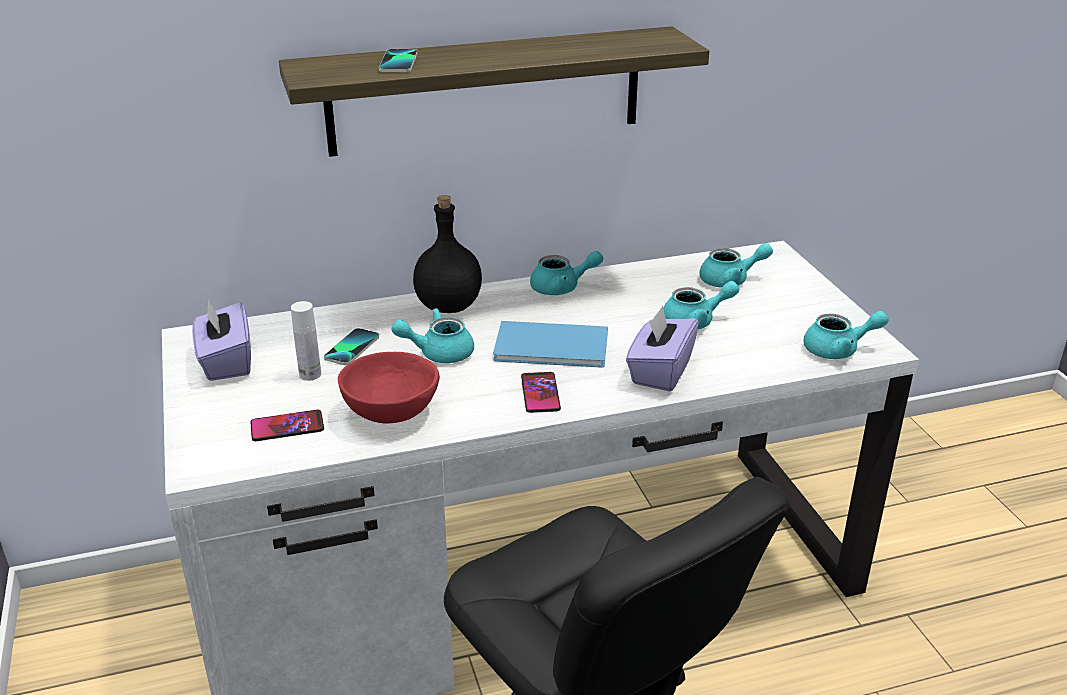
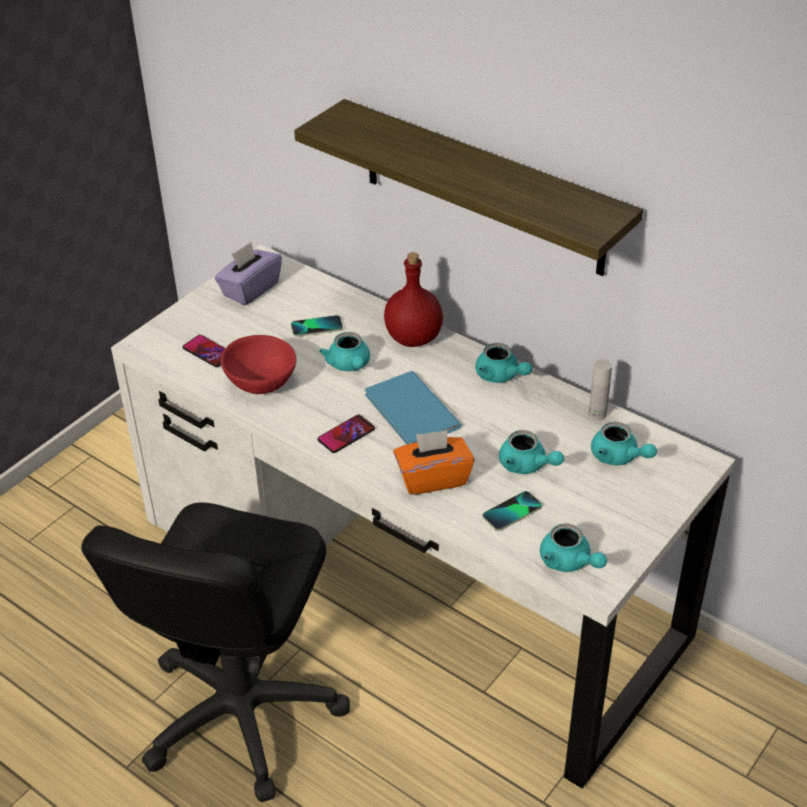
camera: 55 degrees right, 10 degrees up
white bottle [291,301,321,381] -> white bottle moved to [589,359,612,421]
phone [379,49,418,72] -> phone moved to [482,491,542,531]
turquoise teapot [391,308,474,363] -> turquoise teapot turned 150 degrees counterclockwise [319,332,370,371]
black bottle [413,195,482,313] -> red bottle [384,252,443,347]
purple tissue box [626,305,699,391] -> orange tissue box [393,430,475,495]

